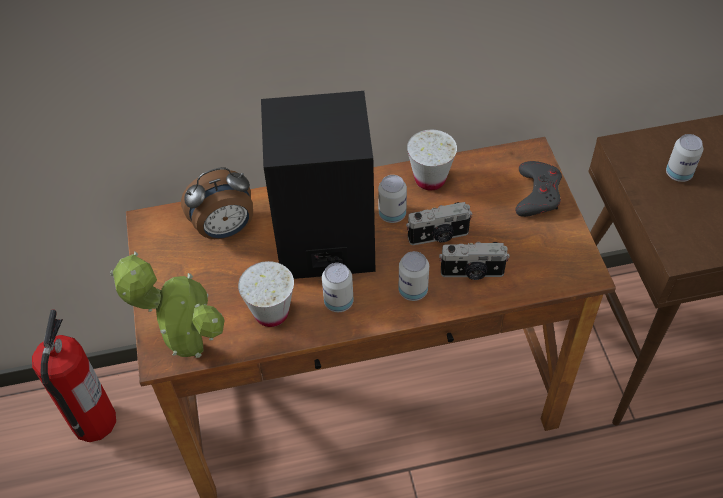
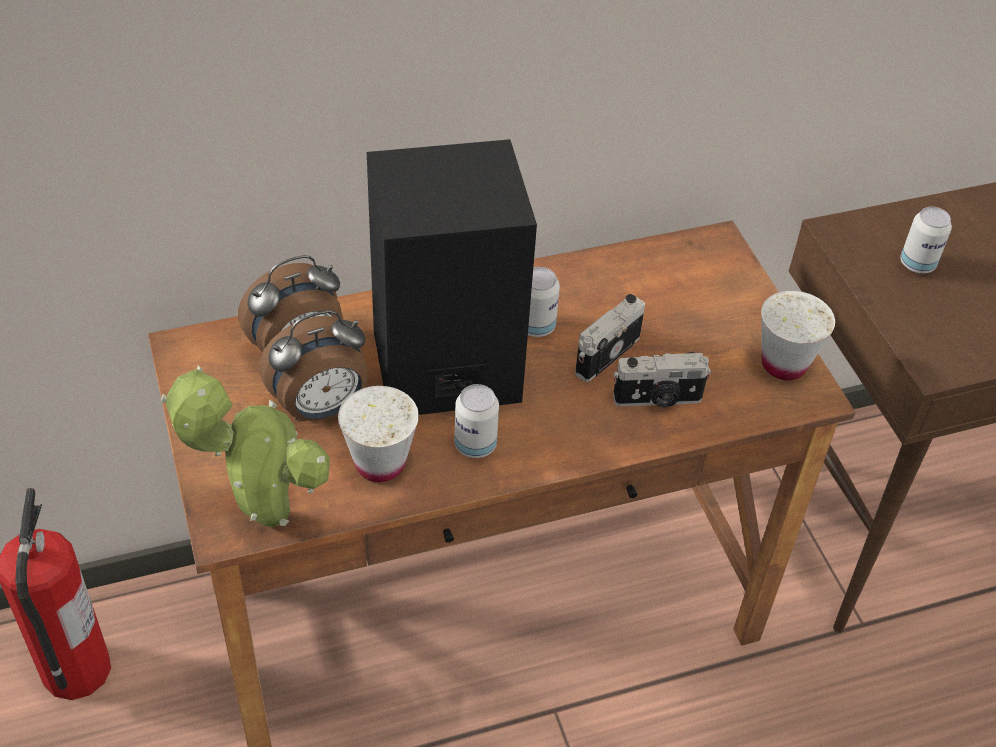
camera: 10 degrees left, 5 degrees down
can [399,251,429,301] -> none
camera [406,202,473,245] -> camera turned 150 degrees clockwise [575,294,645,382]
white cup [407,130,457,190] -> white cup moved to [761,291,835,380]
grey game controller [515,161,562,217] -> none
none -> alarm clock [259,310,368,421]

